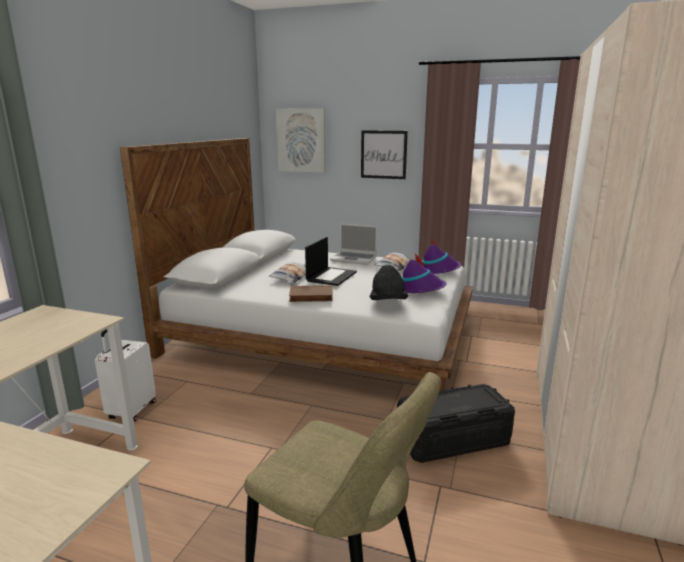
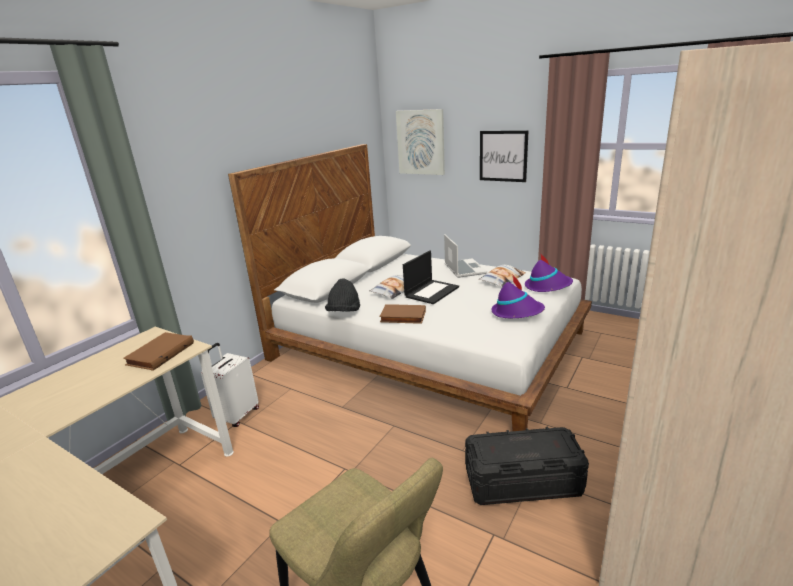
camera: 15 degrees right, 5 degrees up
laptop [330,224,378,265] -> laptop turned 135 degrees counterclockwise [444,234,487,278]
black hat [370,265,408,300] -> black hat moved to [325,278,360,312]
none -> brown book [123,332,194,371]

